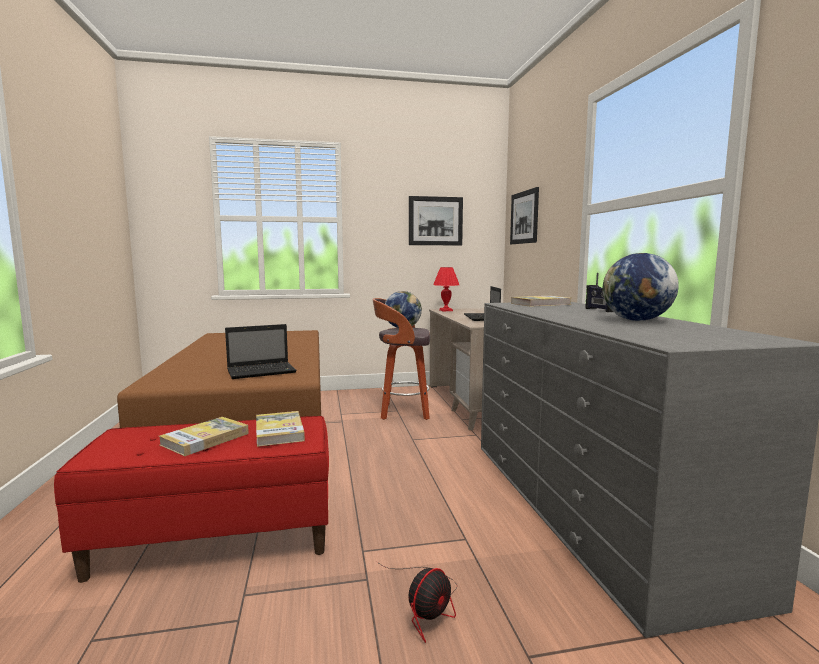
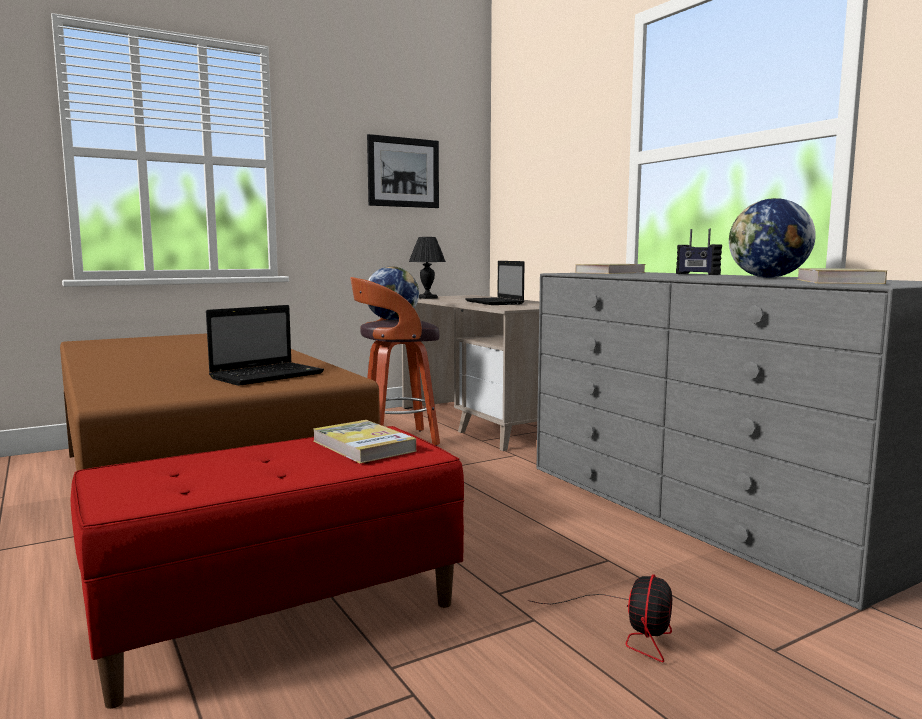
camera: 20 degrees left, 0 degrees up
book [159,417,249,456] -> book moved to [797,268,887,284]
red table lamp [433,267,459,311] -> black table lamp [409,237,446,299]
picture [510,187,539,244] -> none

